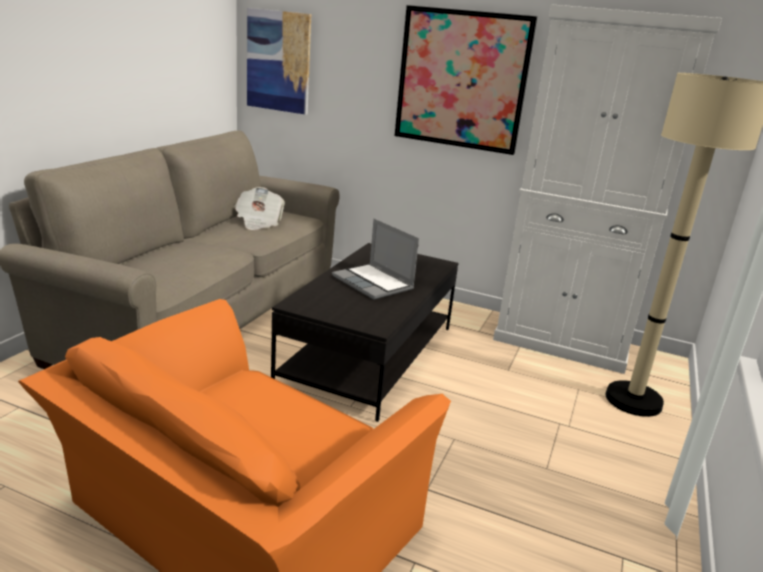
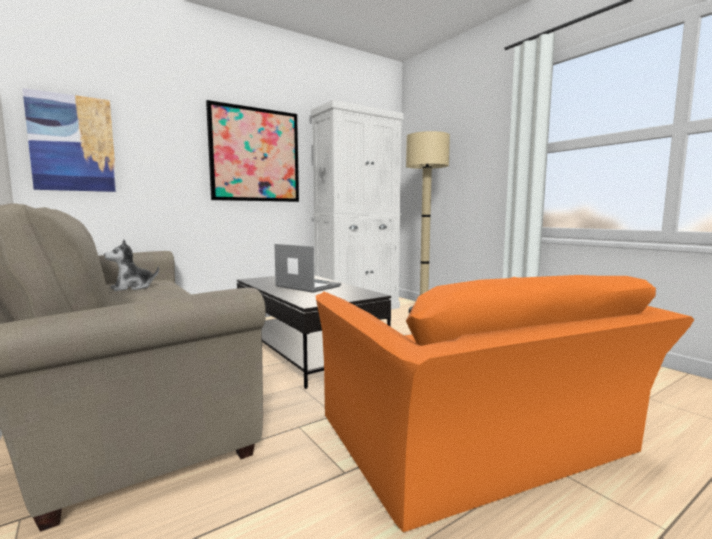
camera: 55 degrees left, 15 degrees down
newspaper [234,187,285,230] -> plush toy [104,239,159,291]
laptop [332,219,419,300] -> laptop turned 135 degrees counterclockwise [274,244,341,293]

